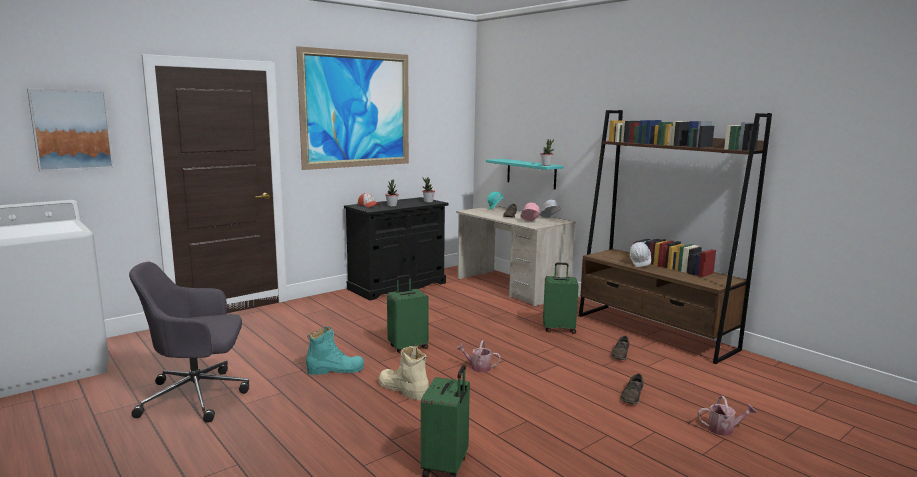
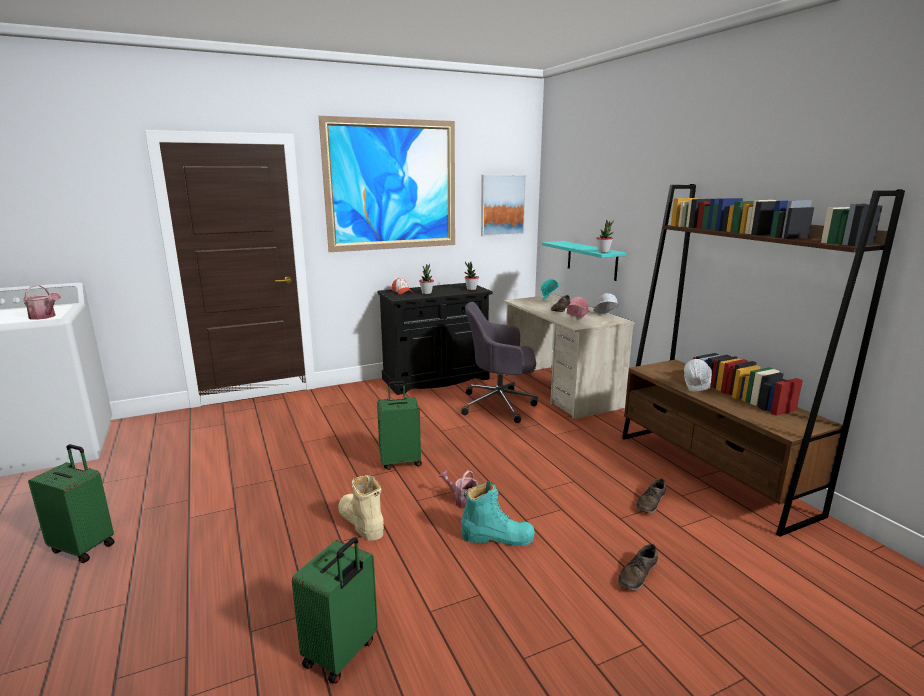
camera: 15 degrees right, 5 degrees up
picture [27,89,114,171] -> picture moved to [481,175,526,237]
grey office chair [129,262,249,423] -> grey office chair moved to [461,302,538,423]
turquoise boot [306,327,364,375] -> turquoise boot moved to [461,481,535,546]
green suitcase [543,262,579,334] -> green suitcase moved to [28,444,115,563]
watering can [698,396,757,436] -> watering can moved to [24,285,61,320]

